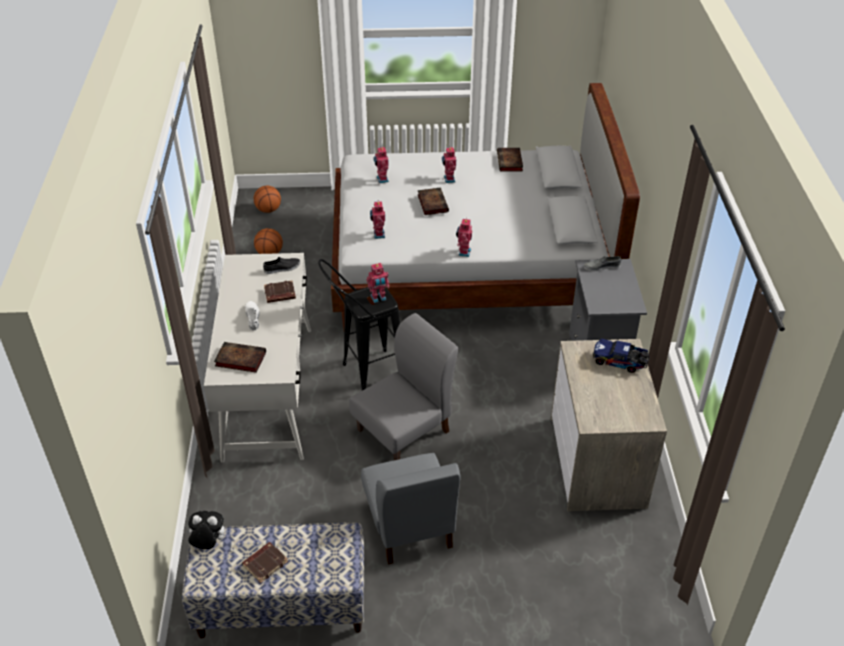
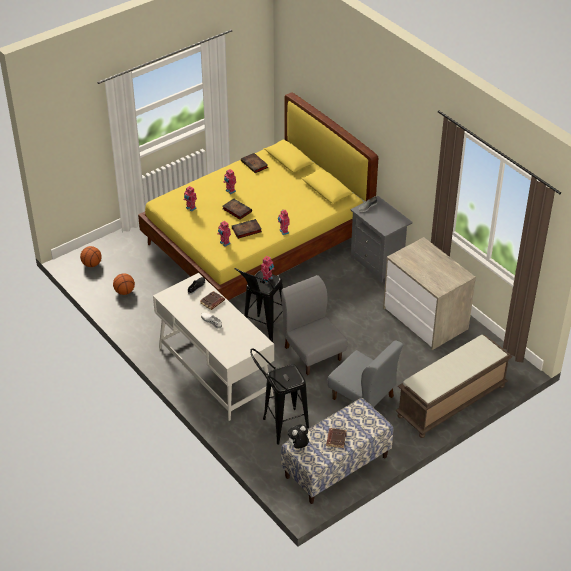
camera: 35 degrees left, 0 degrees up
book [214,342,266,373] -> book moved to [232,219,262,239]
white bed [331,83,640,329] -> yellow bed [138,93,378,300]
grey chair [349,313,458,460] -> grey chair turned 45 degrees counterclockwise [281,275,347,375]
toy truck [593,338,650,373] -> none
none -> black stool [250,348,309,445]
none -> brown bench [396,334,512,438]

